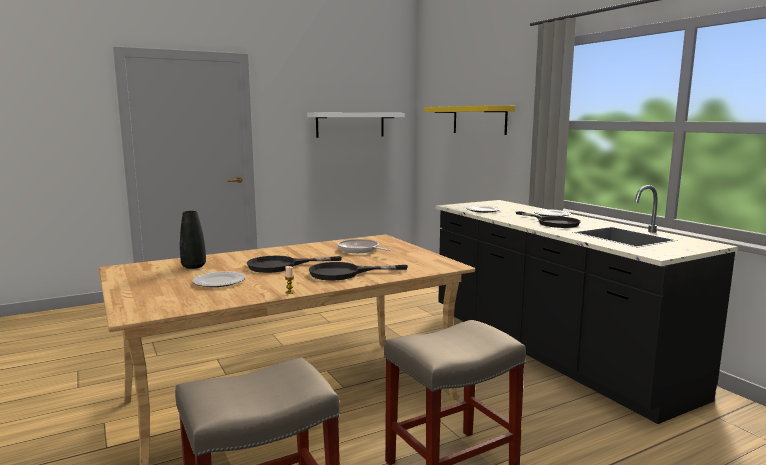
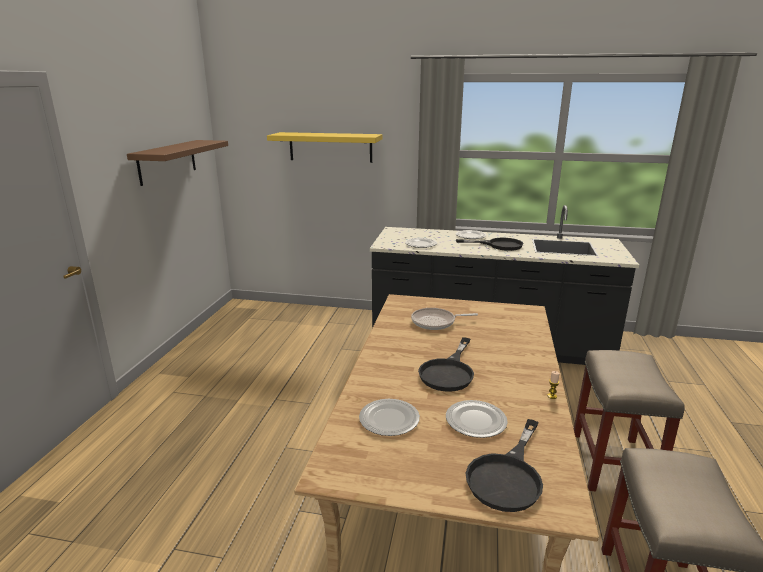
camera: 50 degrees left, 10 degrees up
black vase [180,211,206,269] -> plate [359,399,420,436]
white shelf [307,113,405,138] -> brown shelf [127,140,228,186]
black frying pan [308,262,408,280] -> black frying pan moved to [466,419,543,512]

